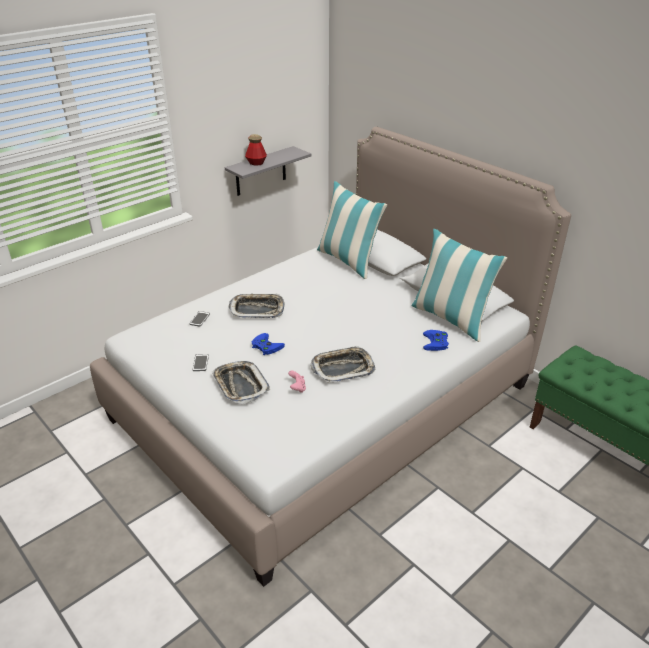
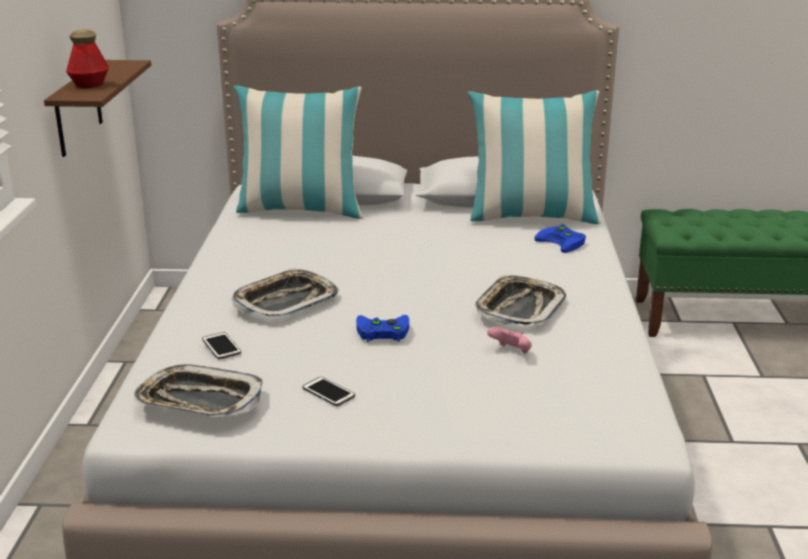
camera: 45 degrees left, 10 degrees down
tray [212,361,270,404] -> tray moved to [134,364,263,417]
grey shelf [225,146,312,196] -> brown shelf [44,60,151,157]

